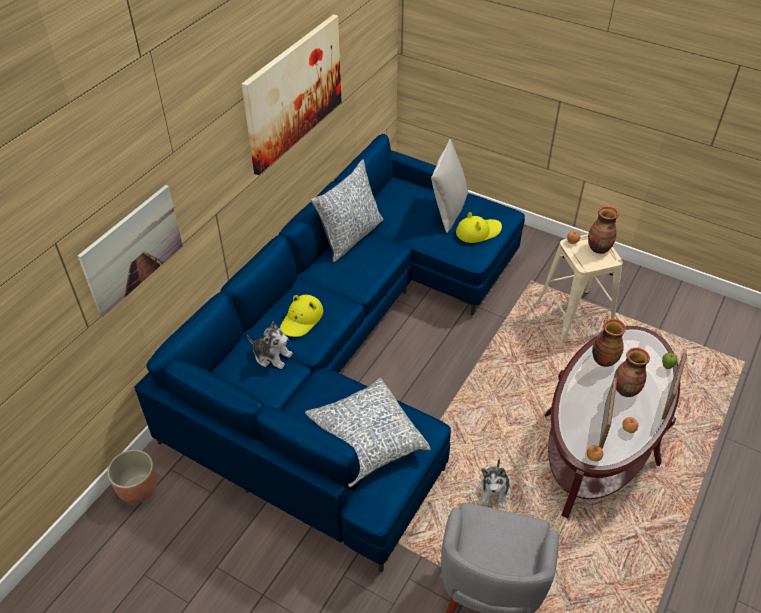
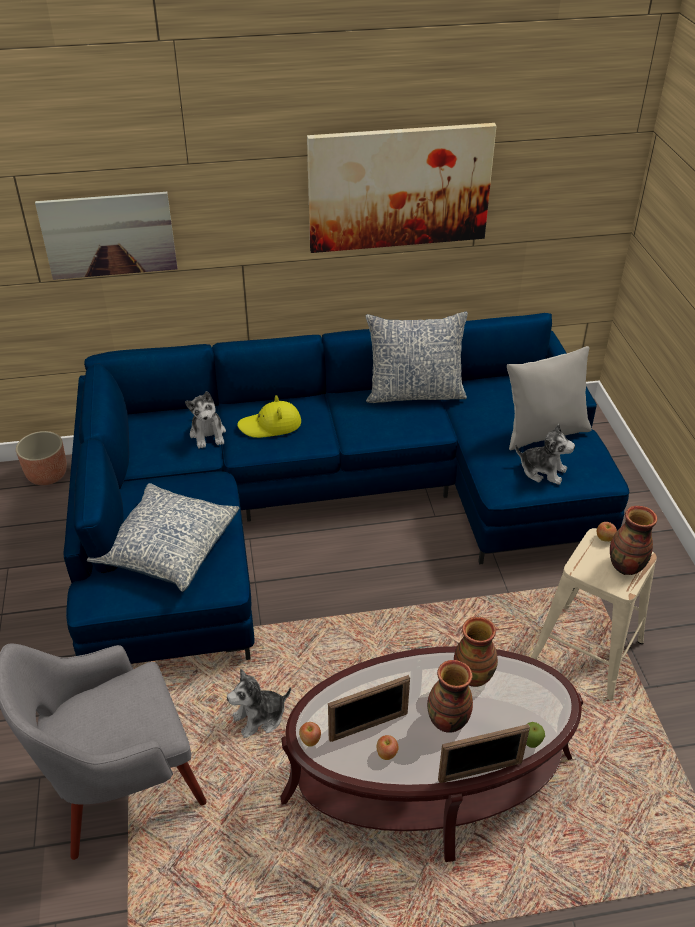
camera: 50 degrees right, 5 degrees down
yellow hat [456,212,502,243] -> plush toy [515,424,575,485]

